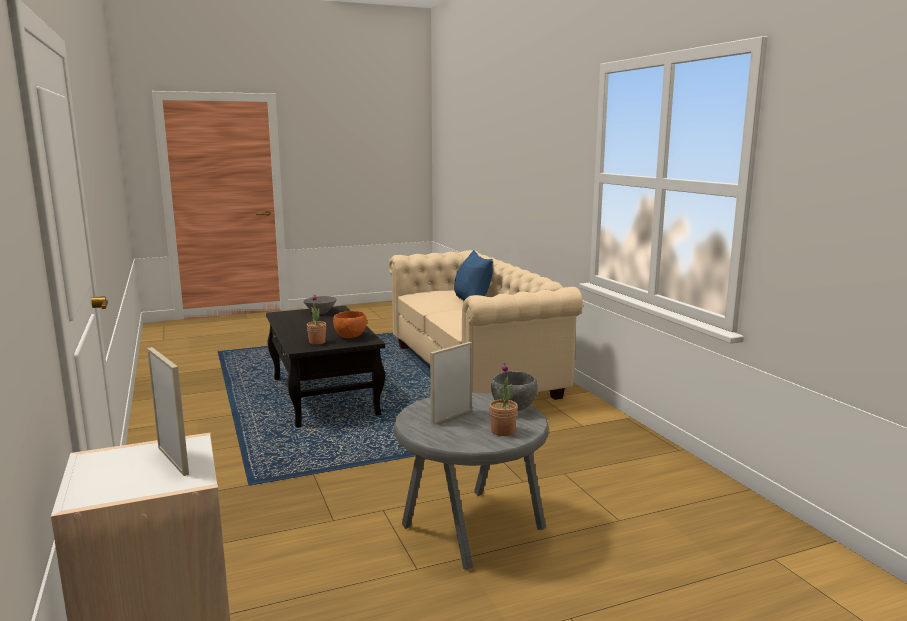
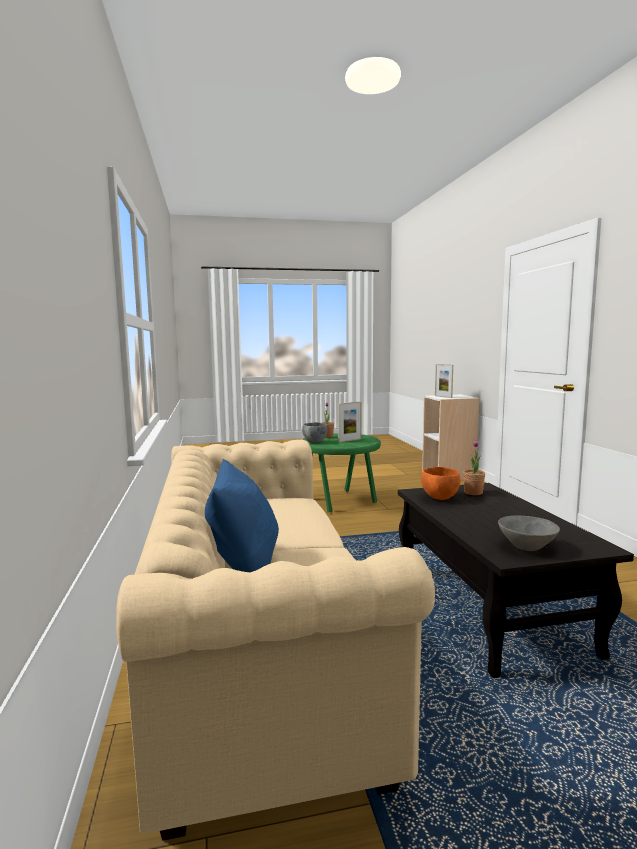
camera: 170 degrees left, 5 degrees down
grey side table [394,393,549,569] -> green side table [302,433,381,512]

